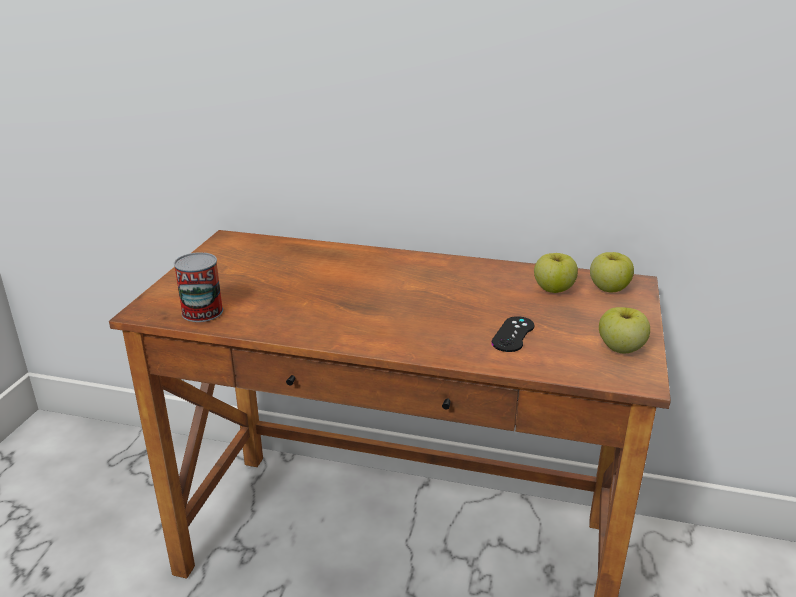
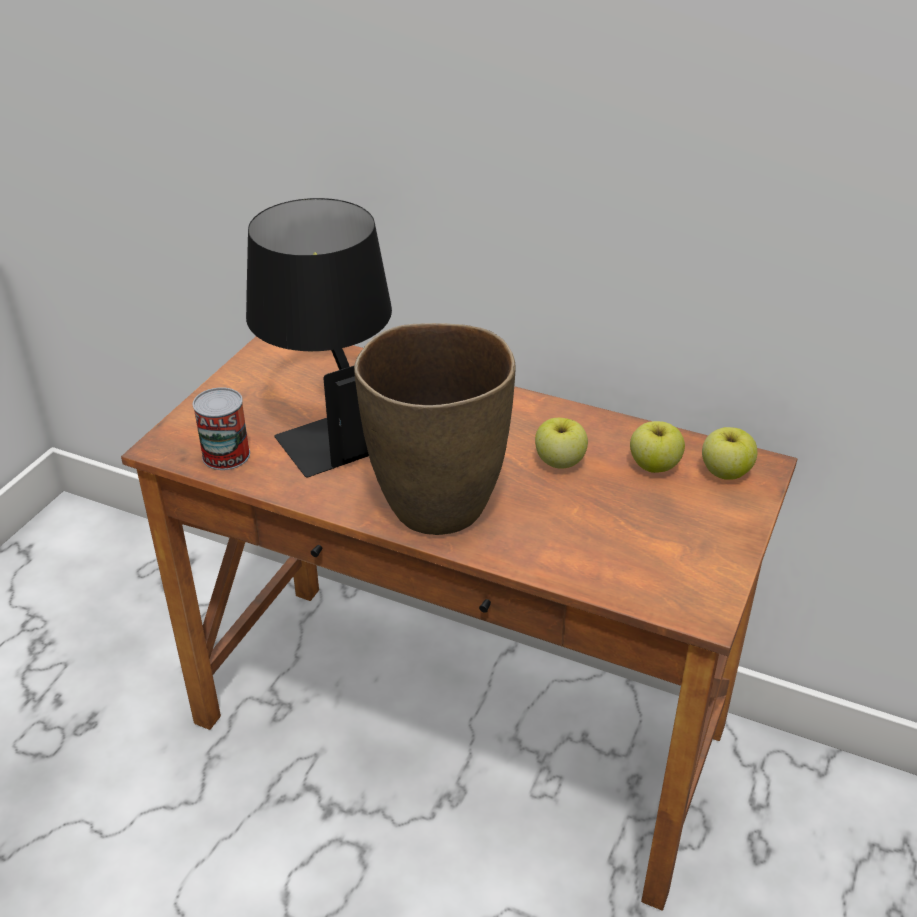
camera: 10 degrees right, 10 degrees up
black game controller [491,316,534,352] -> none
apple [599,307,650,353] -> apple moved to [535,418,588,469]
none -> black table lamp [246,198,392,477]
none -> brown vase [354,323,515,535]

